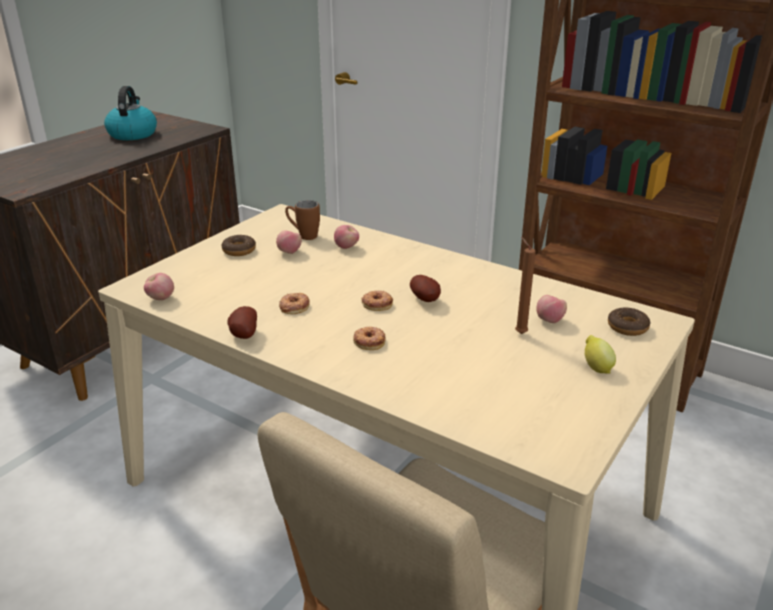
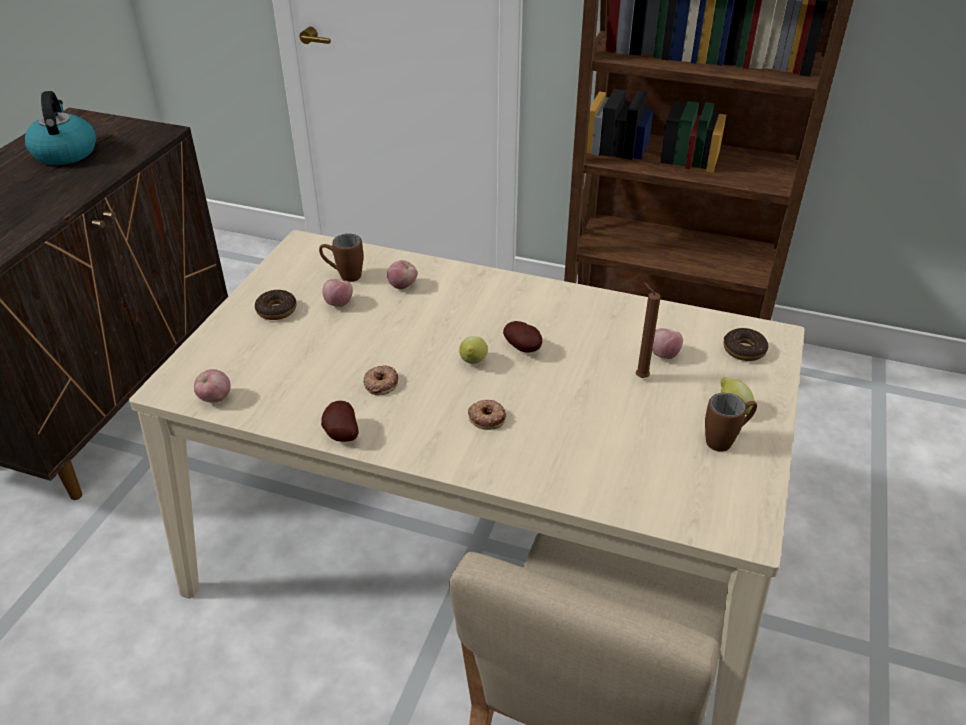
camera: 15 degrees left, 10 degrees up
donut [361,291,393,311] -> lemon [459,336,488,364]
none -> brown mug [705,393,757,452]

